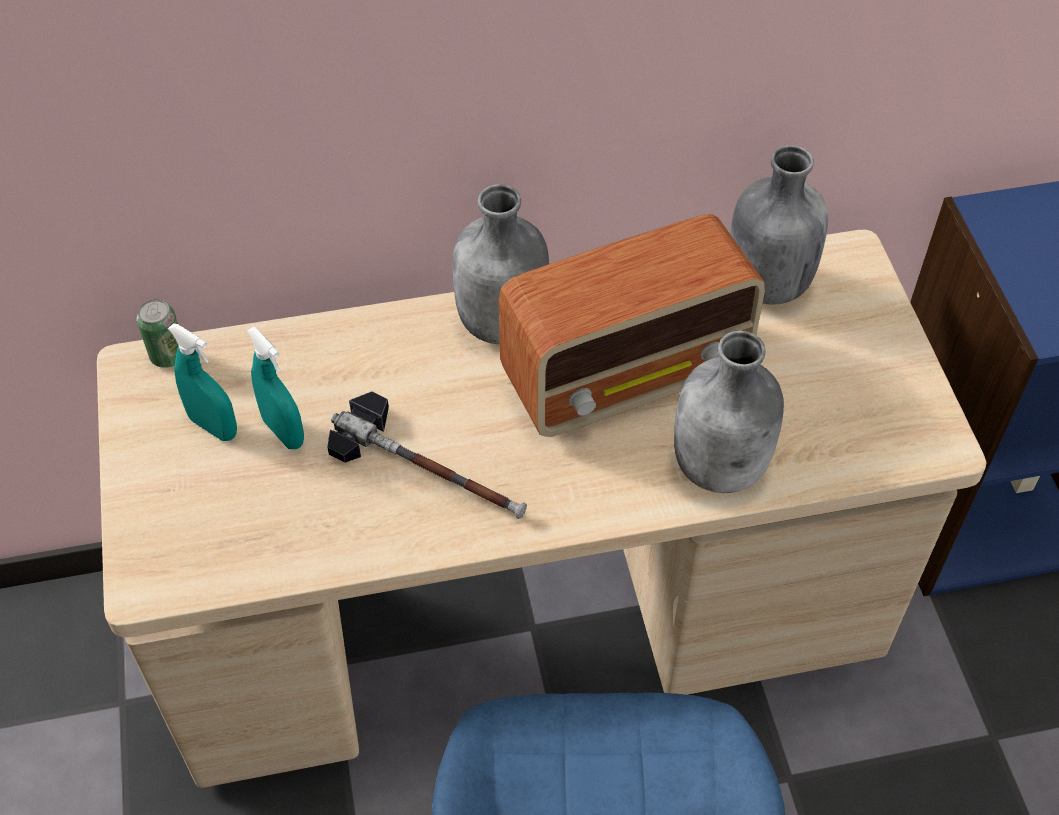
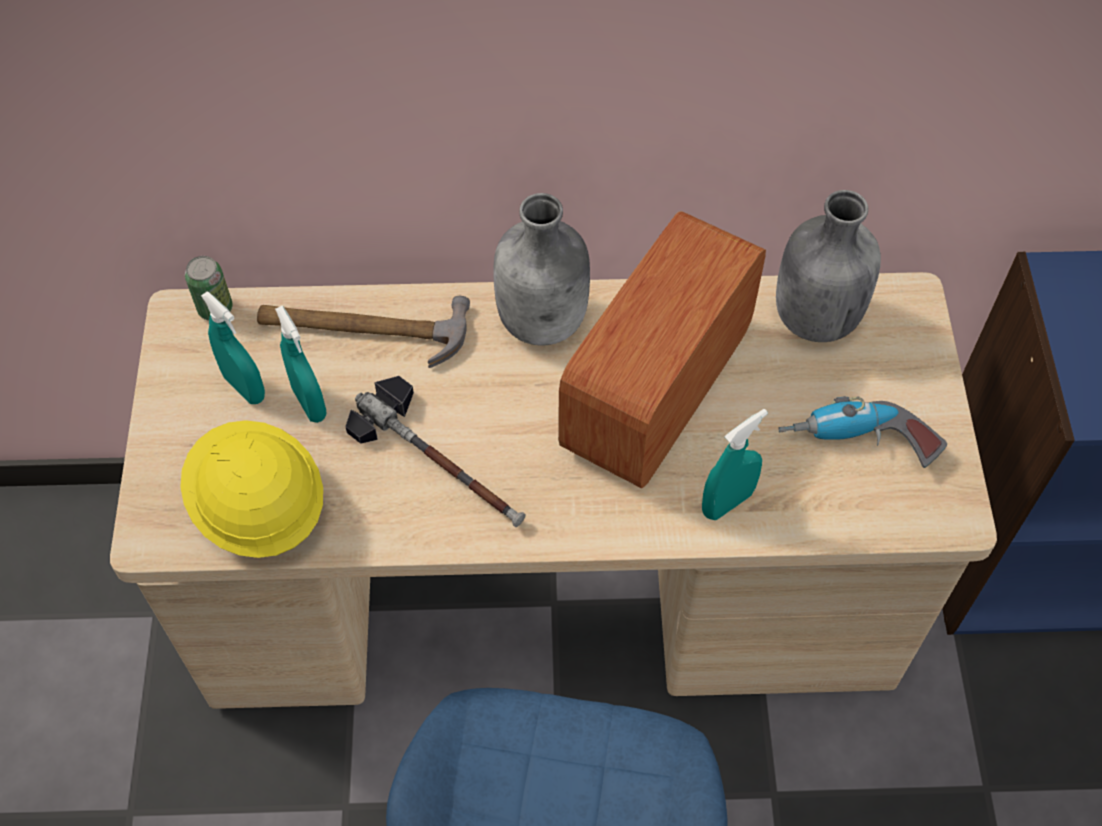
camera: 10 degrees right, 5 degrees up
radio [498,214,765,437] -> radio turned 135 degrees clockwise [558,211,766,488]
grey bottle [674,331,784,493] -> turquoise spray bottle [702,409,768,520]
none -> yellow hard hat [180,420,323,558]
none -> hammer [257,296,470,368]
none -> power drill [778,396,947,468]

